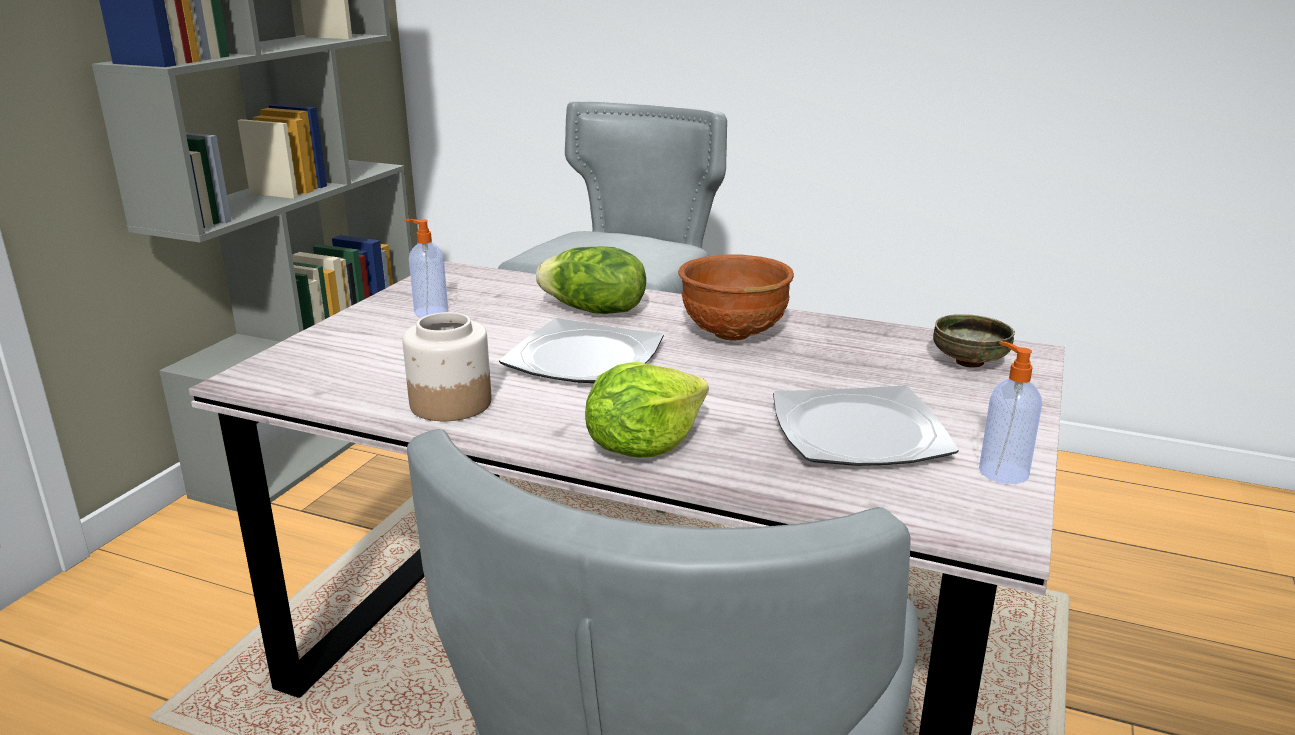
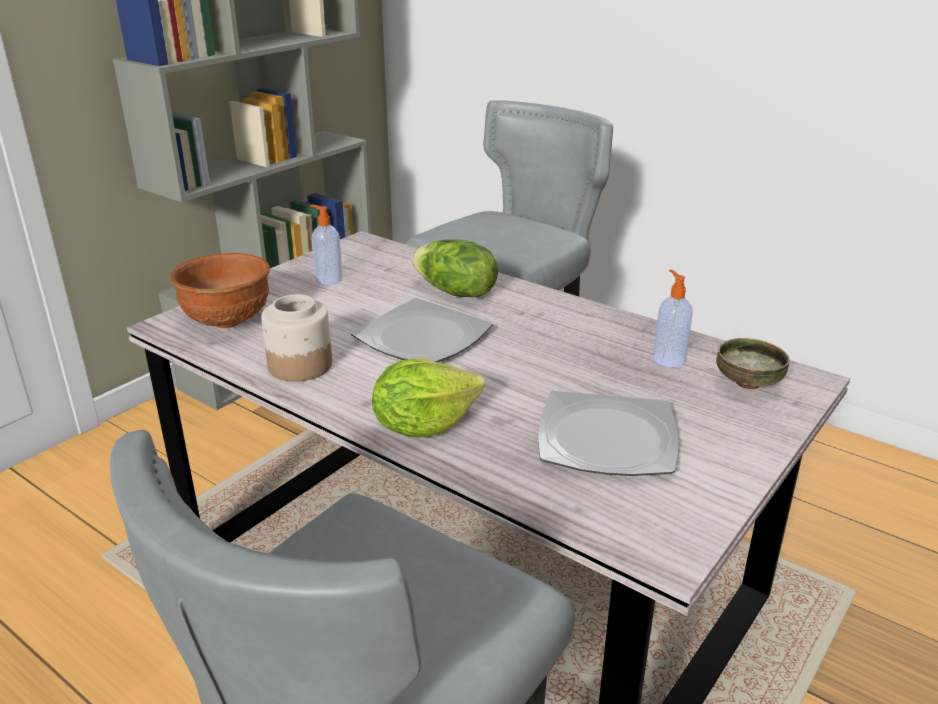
camera: 15 degrees right, 5 degrees up
brown bowl [678,255,794,341] -> brown bowl moved to [169,253,270,328]
soap dispenser [979,341,1042,484] -> soap dispenser moved to [653,270,693,367]

